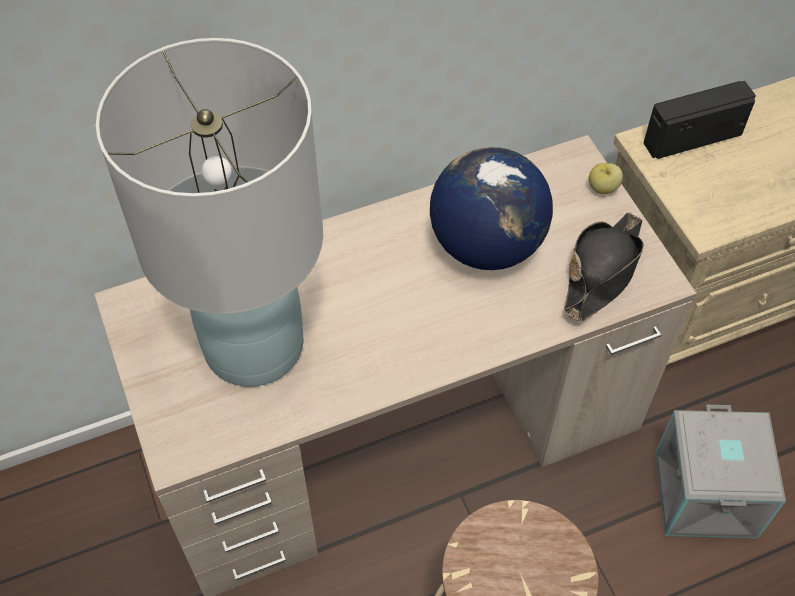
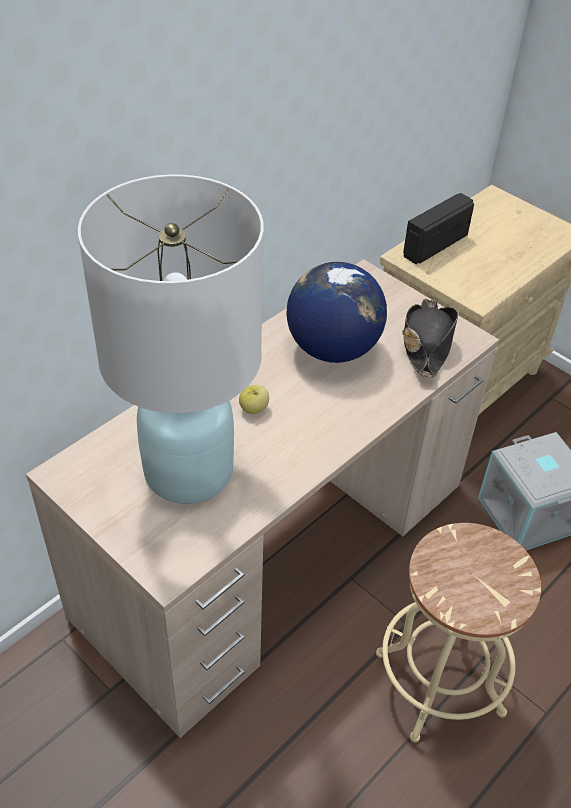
camera: 25 degrees left, 10 degrees down
apple [589,163,623,194] -> apple moved to [239,385,269,414]

